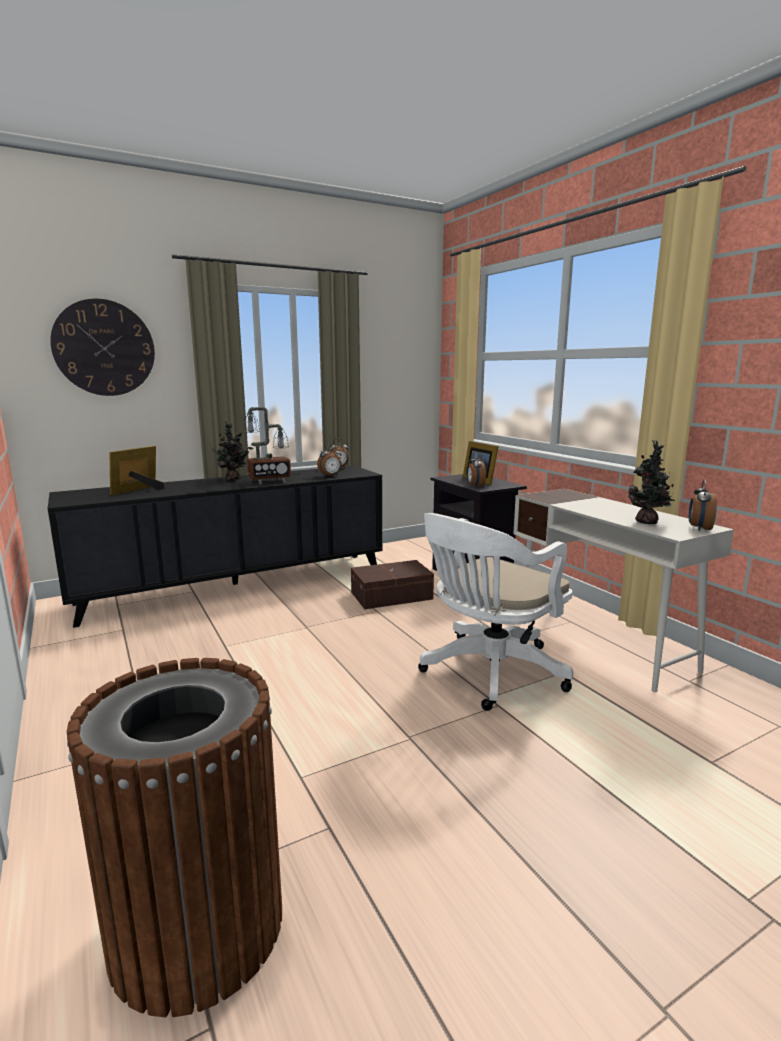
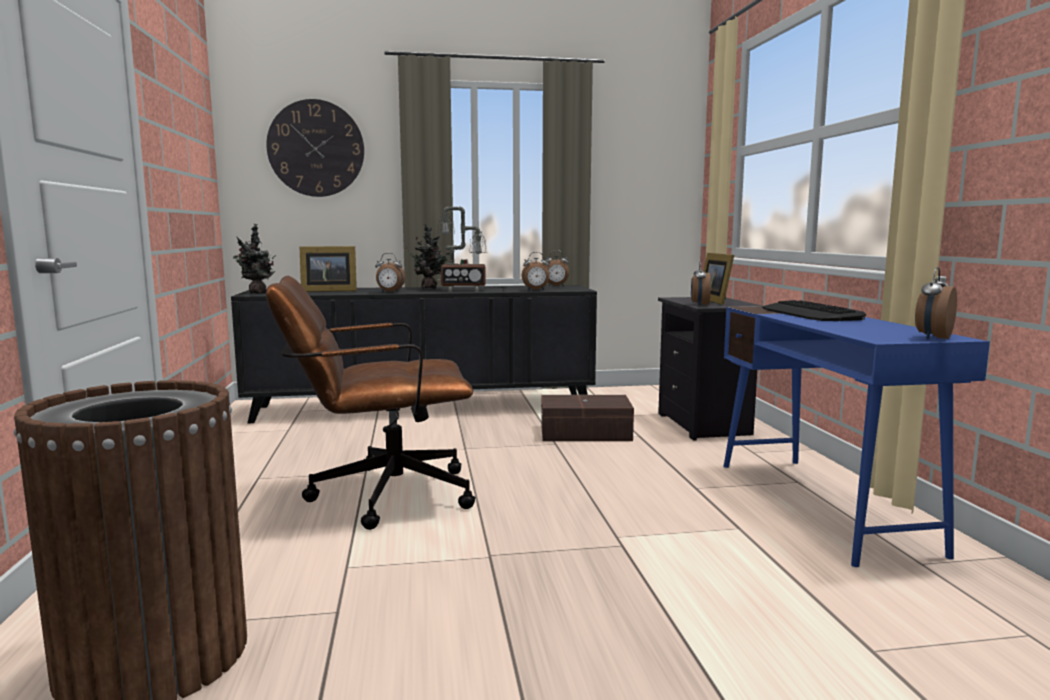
camera: 20 degrees right, 5 degrees down
picture frame [110,446,165,495] -> picture frame turned 150 degrees counterclockwise [299,246,357,292]
white office chair [418,513,573,711] -> none
white desk [513,489,734,692] -> blue desk [723,306,990,567]
potted plant [628,440,675,524] -> potted plant moved to [233,224,276,294]
none -> brown office chair [266,276,476,530]
none -> alarm clock [375,253,405,292]
none -> keyboard [762,300,866,321]

